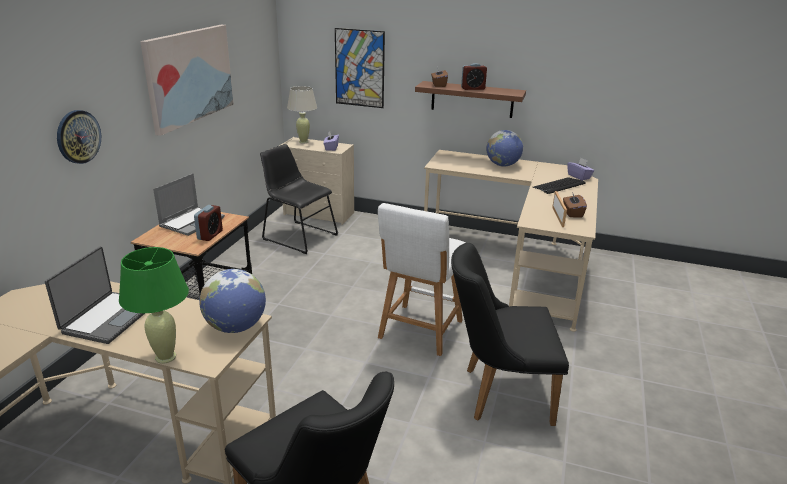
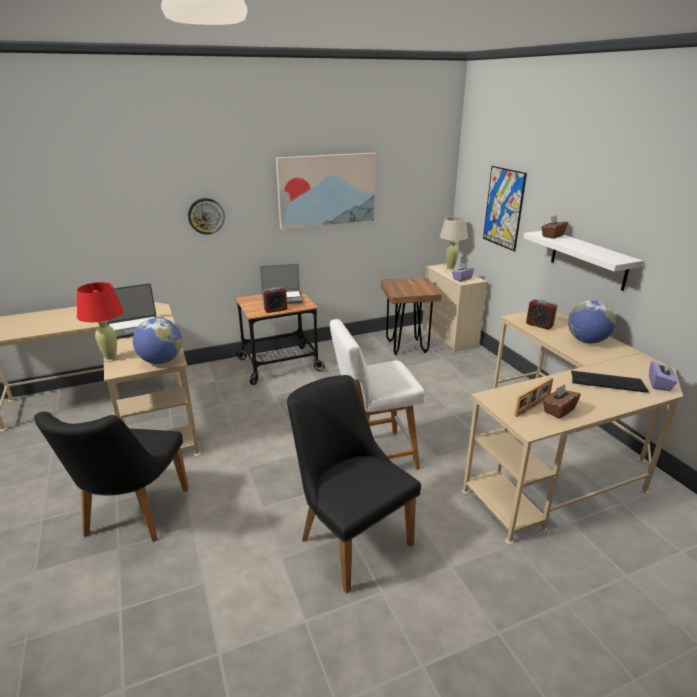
camera: 50 degrees right, 0 degrees up
green table lamp [119,247,189,364] -> red table lamp [77,282,124,362]
black chair [260,144,338,254] -> brown stool [381,278,442,355]
brown shelf [415,81,526,118] -> white shelf [524,231,643,291]
alarm clock [461,63,487,90] -> alarm clock moved to [526,299,557,330]

